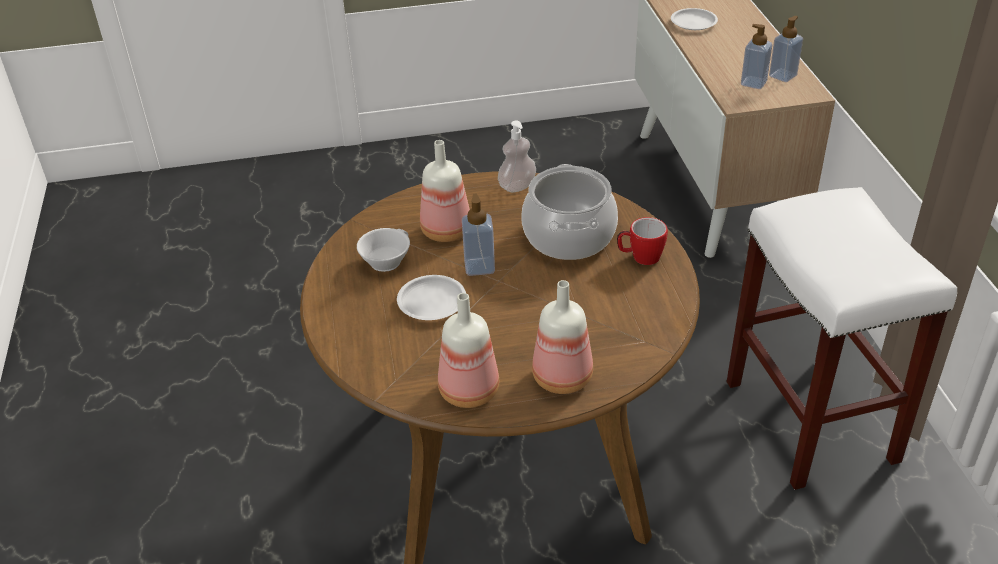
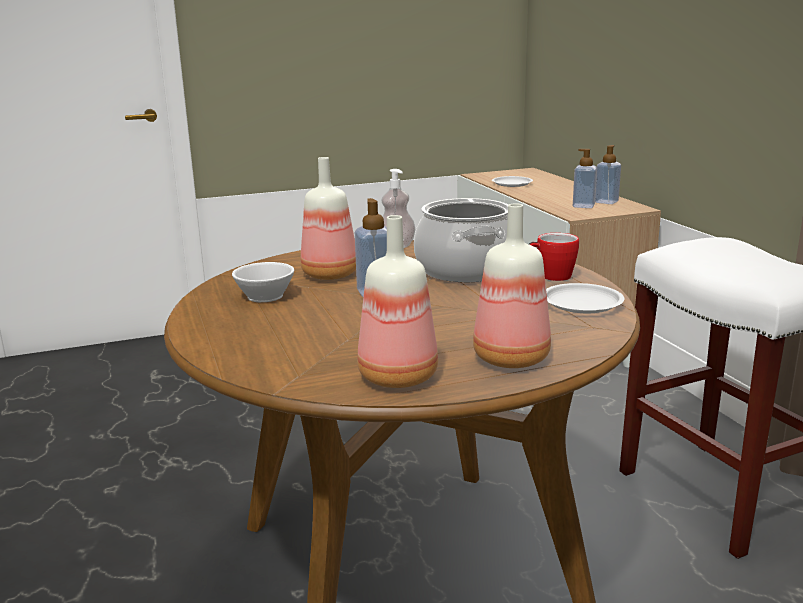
camera: 10 degrees left, 20 degrees down
white plate [397,275,466,320] -> white plate moved to [546,283,624,313]

